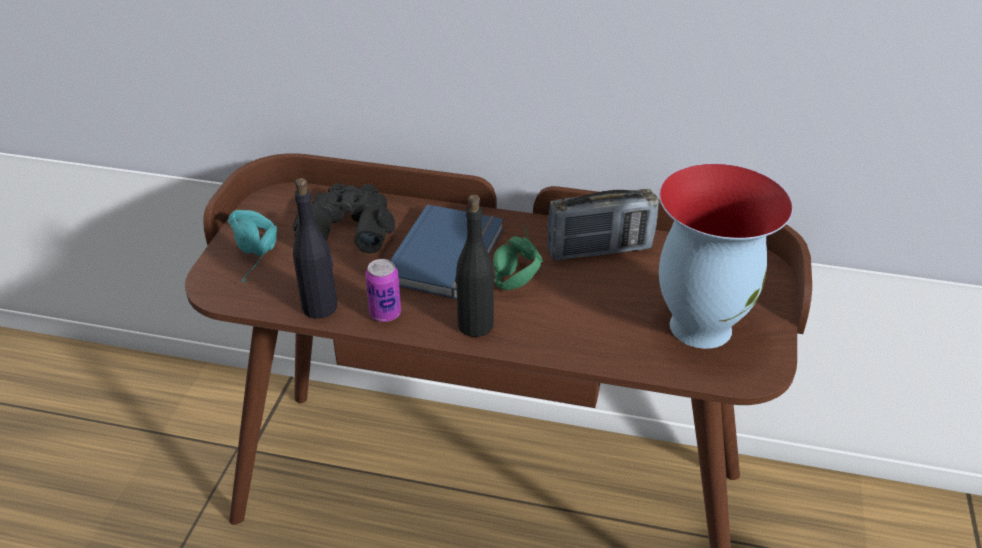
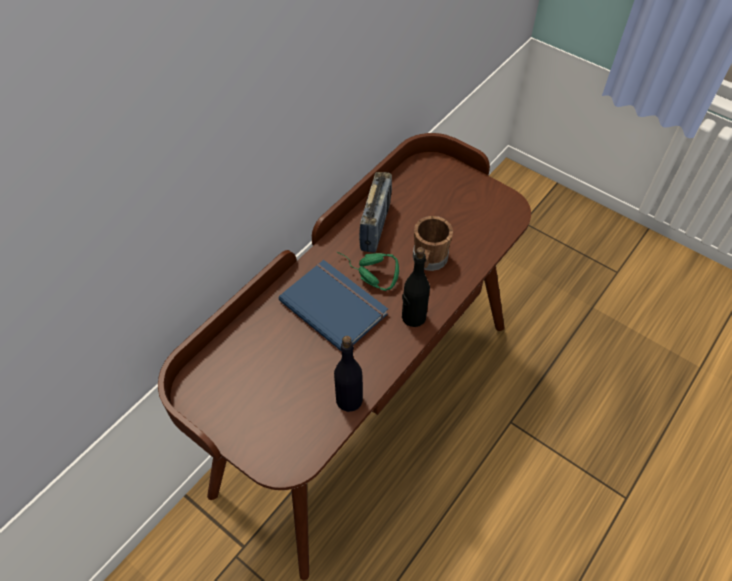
camera: 65 degrees left, 15 degrees up
turquoise headphones [228,210,277,283] -> none
black binoculars [293,183,395,254] -> none
can [365,259,401,322] -> none
vase [659,163,793,349] -> none
none -> brown mug [413,216,453,271]

